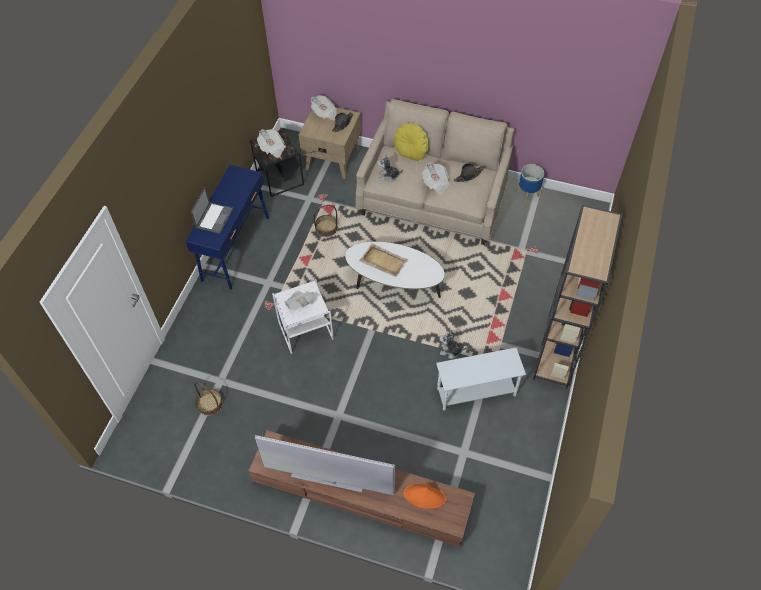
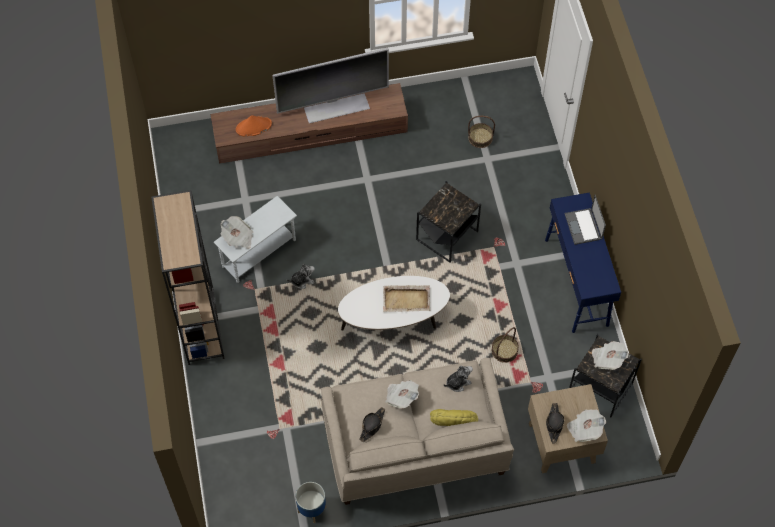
camera: 150 degrees right, 5 degrees up
white side table [272,279,334,354] -> black side table [416,181,481,263]
newspaper [285,291,315,310] -> newspaper moved to [221,216,253,248]

